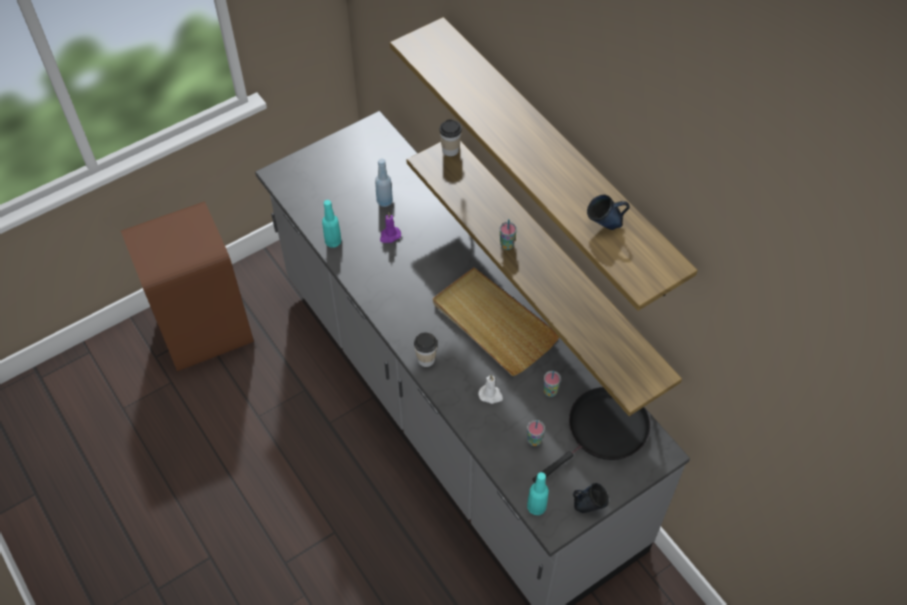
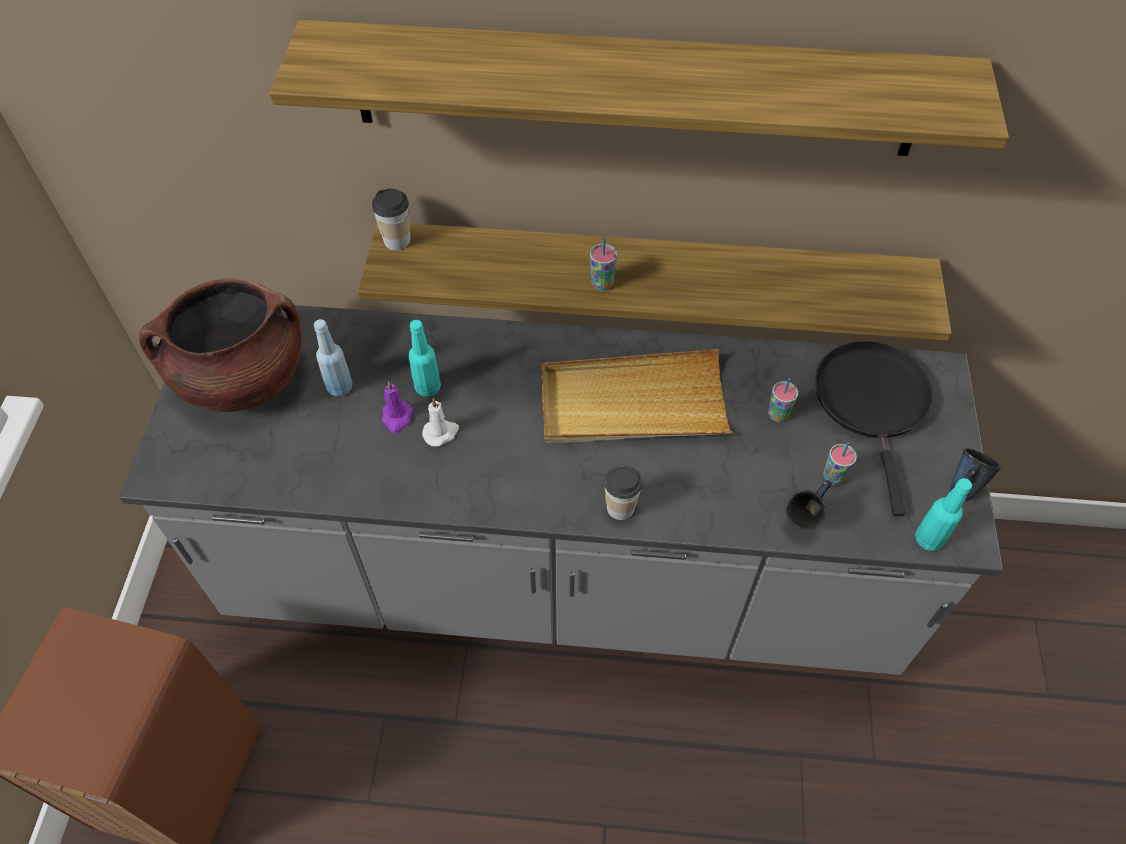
camera: 50 degrees left, 0 degrees up
turquoise bottle [322,200,341,248] -> turquoise bottle moved to [409,320,441,397]
white candle [478,374,503,404] -> white candle moved to [422,398,459,447]
blue mug [587,194,630,230] -> blue mug moved to [786,480,832,530]
none -> brown cooking pot [139,278,301,412]

